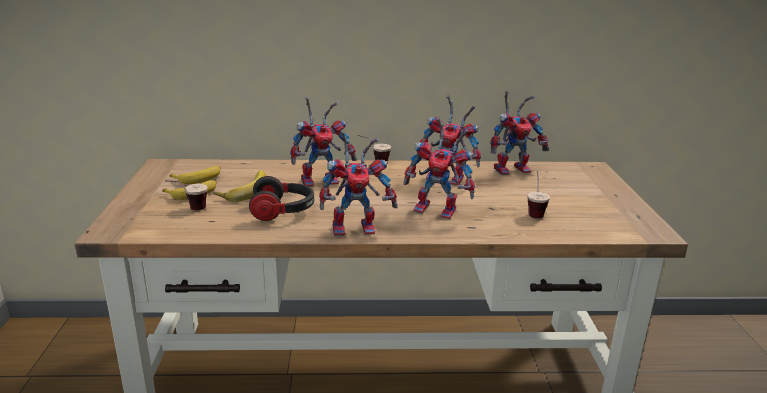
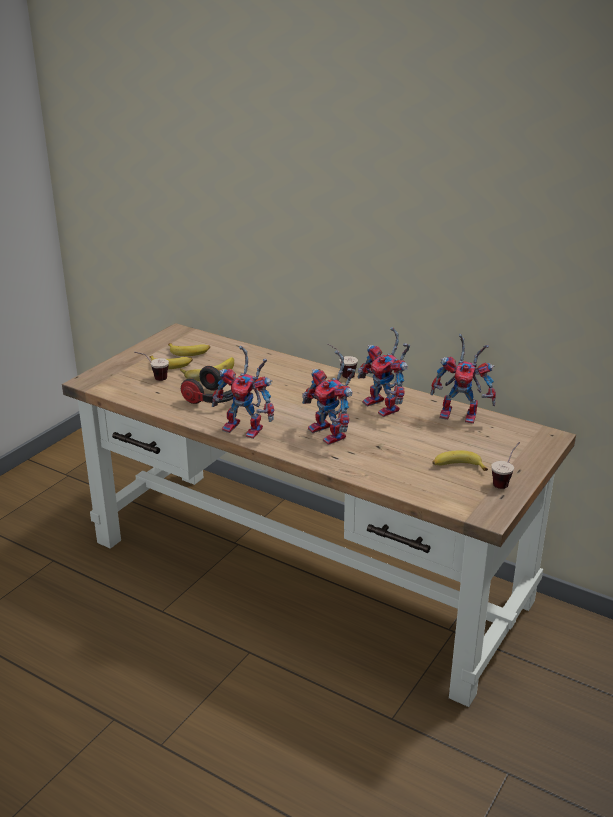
camera: 35 degrees right, 5 degrees up
toy robot [290,97,357,187] -> none
cup [527,171,550,218] -> cup moved to [491,442,520,489]
none -> banana [432,450,488,471]

